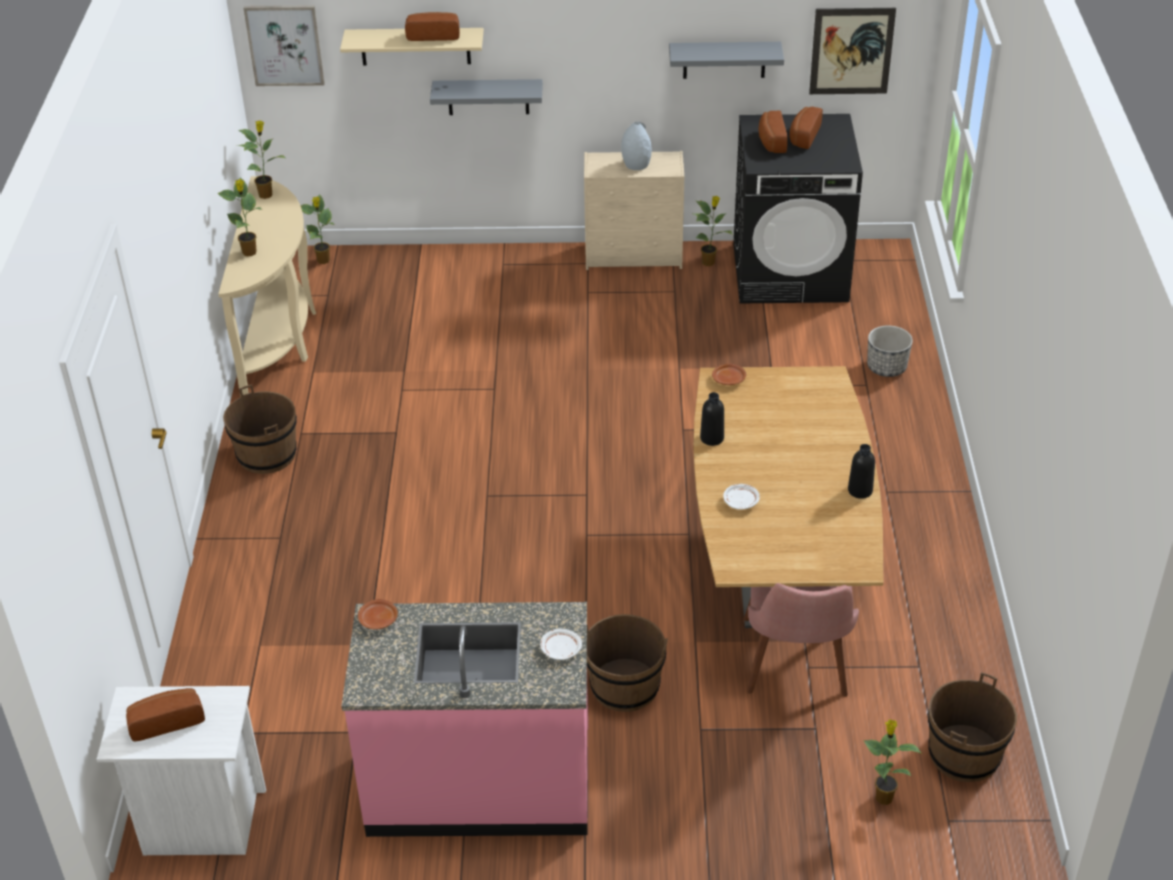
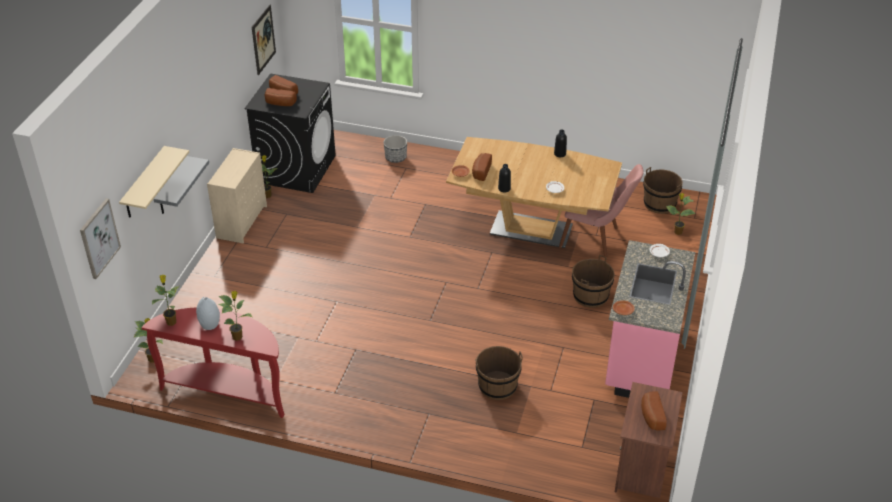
camera: 75 degrees left, 0 degrees up
white nightstand [96,686,266,855] -> brown nightstand [615,382,683,498]
beige console table [218,176,316,397] -> red console table [141,307,284,418]
brown bucket [223,384,297,474] -> brown bucket moved to [475,346,523,400]
bread [405,12,460,41] -> bread moved to [472,153,492,181]
grey vase [621,121,652,170] -> grey vase moved to [196,296,220,330]
grey shelf [669,42,784,79] -> none

